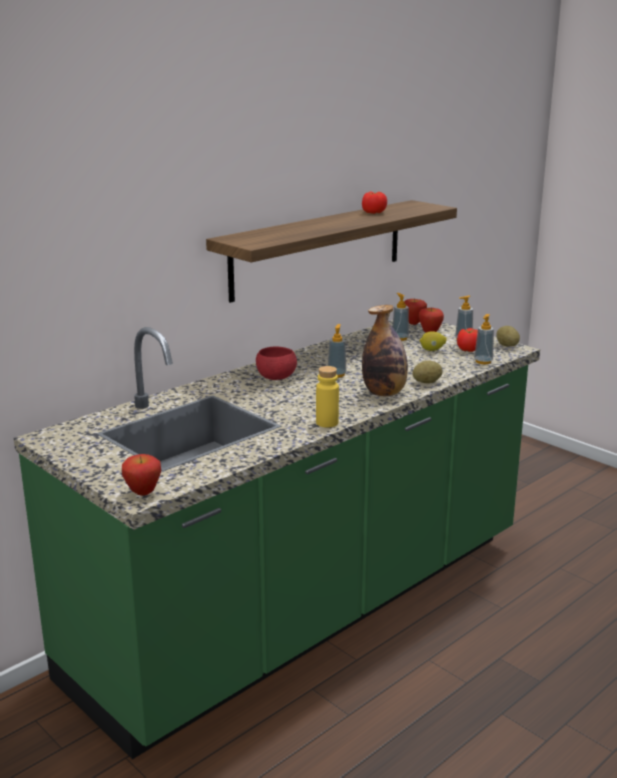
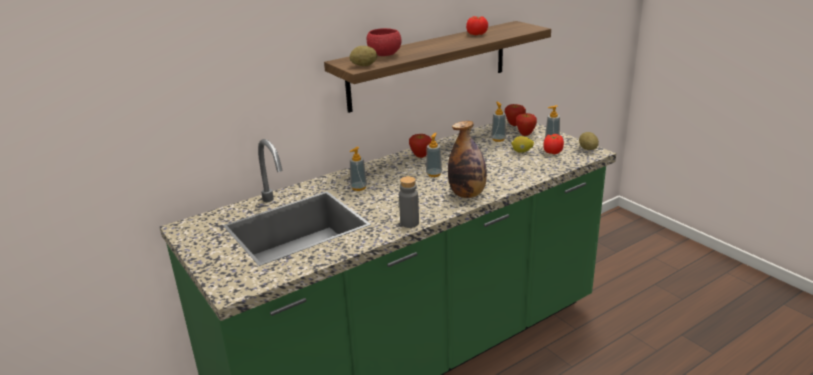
camera: 10 degrees right, 5 degrees up
apple [122,454,161,496] -> apple moved to [409,134,432,158]
red bowl [256,347,297,380] -> red bowl moved to [367,28,402,56]
yellow bottle [316,366,339,428] -> grey bottle [399,176,419,228]
potato [412,361,443,384] -> potato moved to [350,46,377,66]
soap dispenser [474,314,494,364] -> soap dispenser moved to [350,147,367,191]

